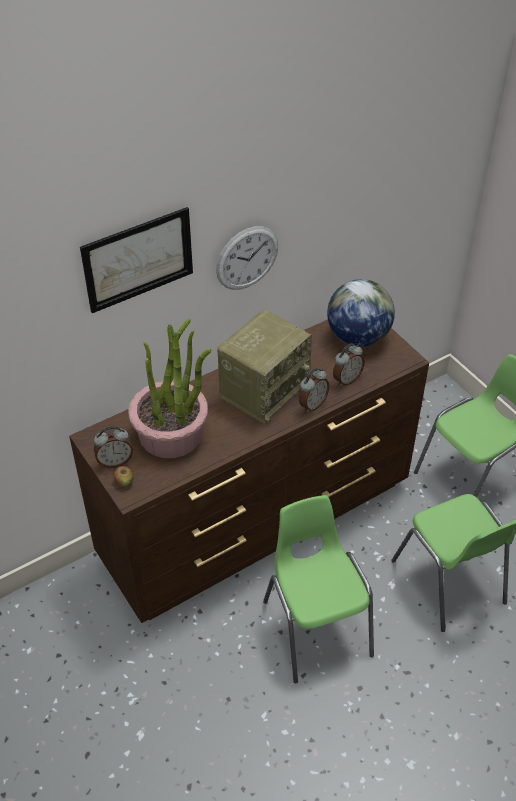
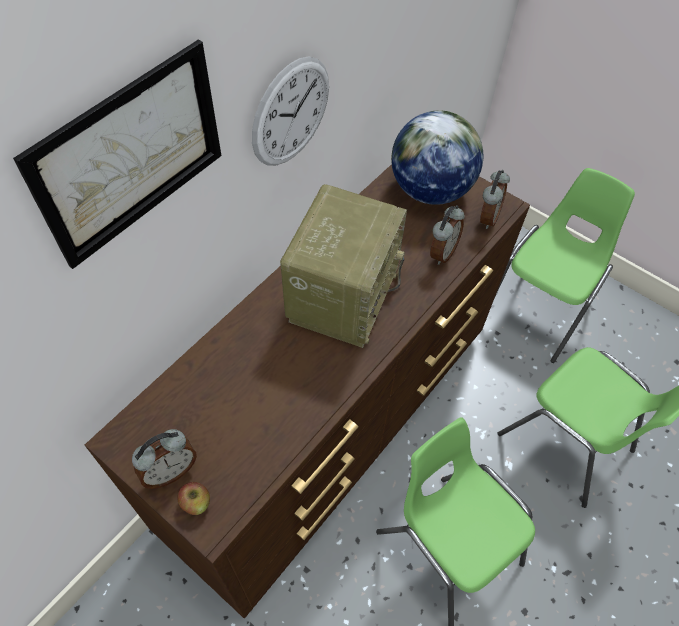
camera: 20 degrees left, 10 degrees up
potted plant [128,319,212,458] -> none
alarm clock [299,368,329,412] -> alarm clock moved to [480,170,510,229]

